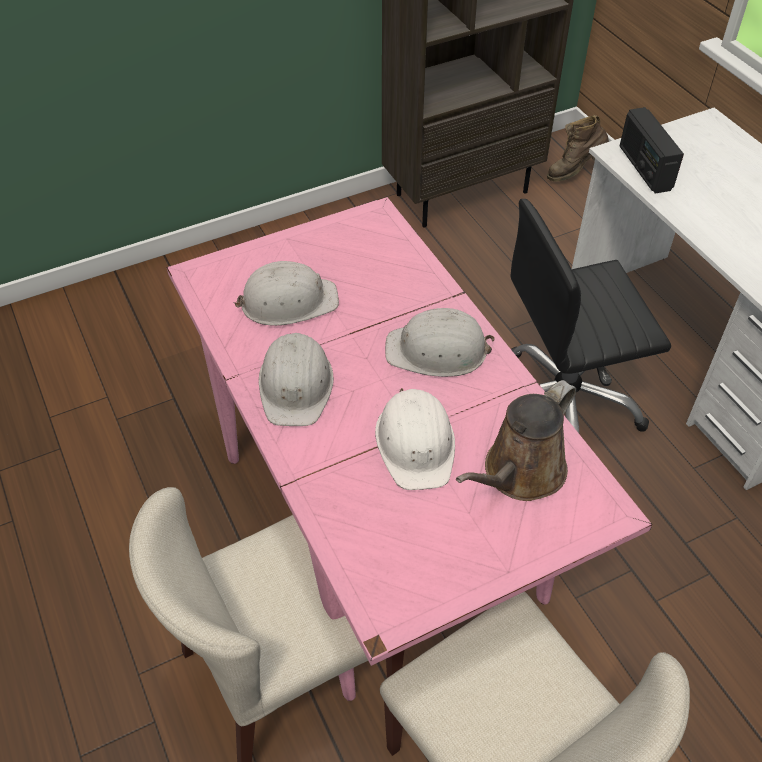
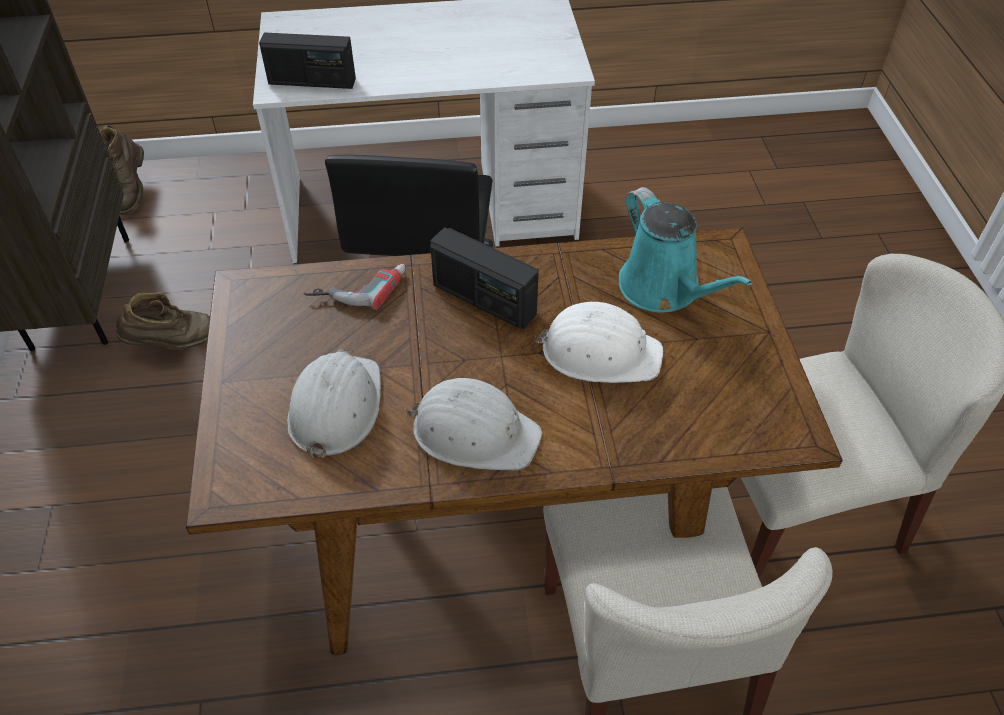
camera: 70 degrees left, 0 degrees up
pink dining table [167,197,652,701] -> brown dining table [186,228,843,655]
white hard hat [385,308,495,377] -> radio [430,227,539,329]
brown watering can [456,380,576,501] -> turquoise watering can [619,187,752,313]
none -> brown boot [115,292,210,350]
none -> power drill [304,264,405,310]

